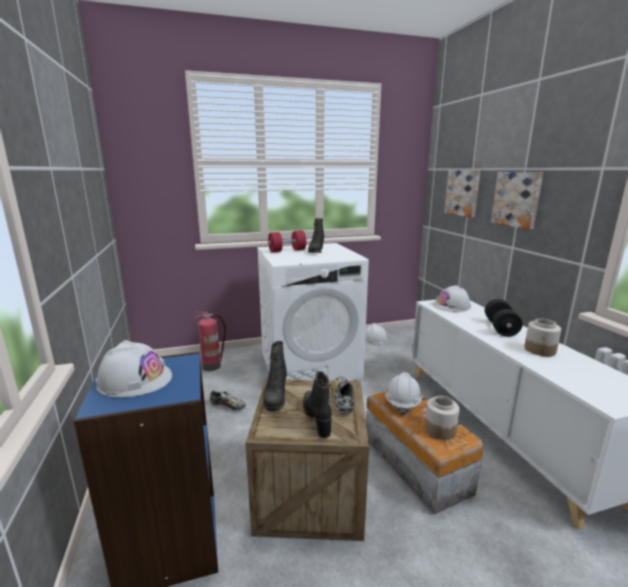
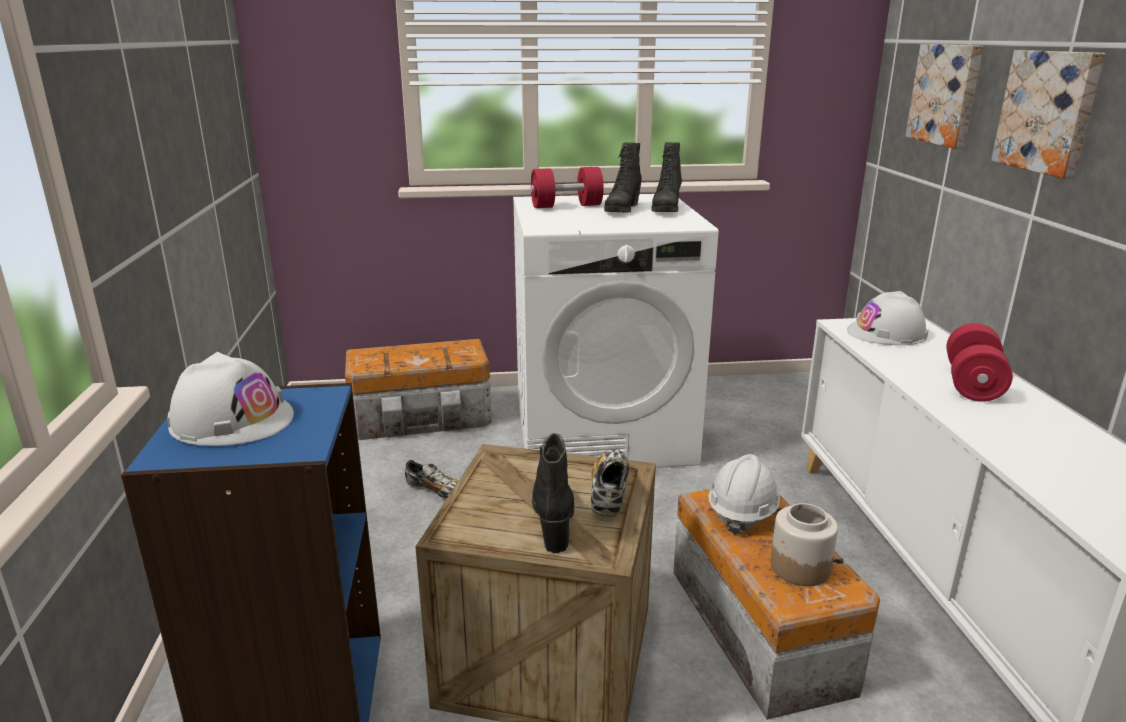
camera: 10 degrees right, 5 degrees up
fire extinguisher [194,311,226,371] -> storage box [345,339,492,440]
black boot [263,341,287,412] -> black boot moved to [651,142,682,212]
white hard hat [365,323,387,345] -> none
black dumbbell [485,299,523,337] -> red dumbbell [946,323,1013,402]
jar [524,318,561,356] -> none

